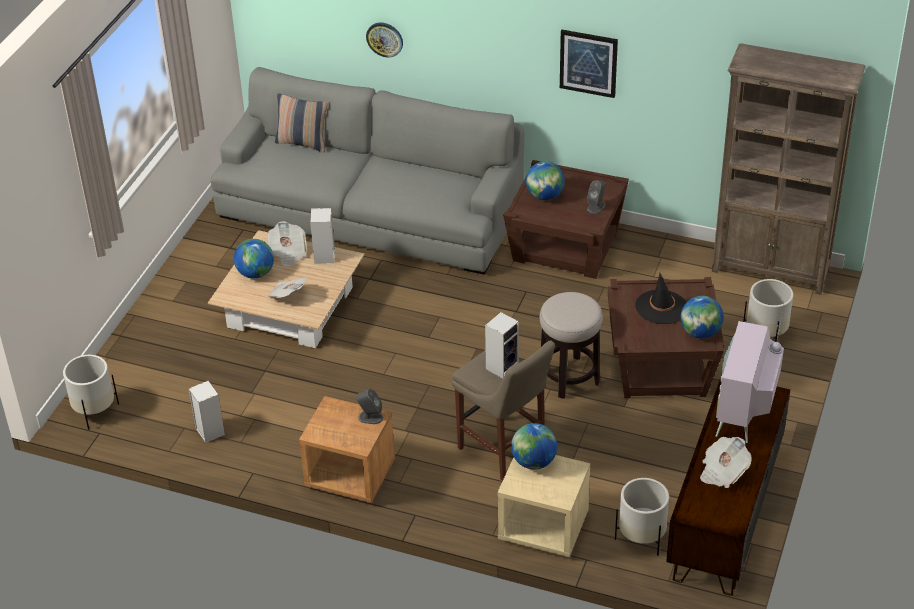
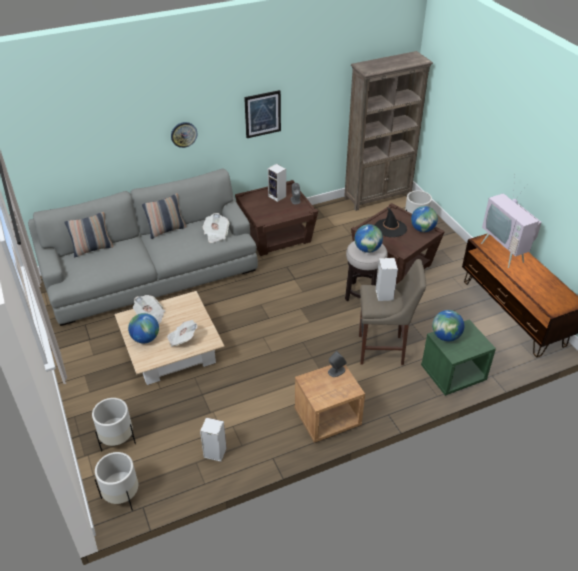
camera: 45 degrees left, 0 degrees up
speaker [310,208,335,264] -> speaker moved to [268,164,286,202]
wall clock [366,23,403,57] -> wall clock moved to [171,122,197,148]
beige nightstand [498,455,590,557] -> green nightstand [421,320,496,396]
globe [526,161,565,200] -> globe moved to [355,224,383,253]
white planter [615,478,669,556] -> white planter moved to [92,398,136,452]
newspaper [700,437,752,488] -> newspaper moved to [202,213,230,243]
none -> pillow [142,193,186,239]

